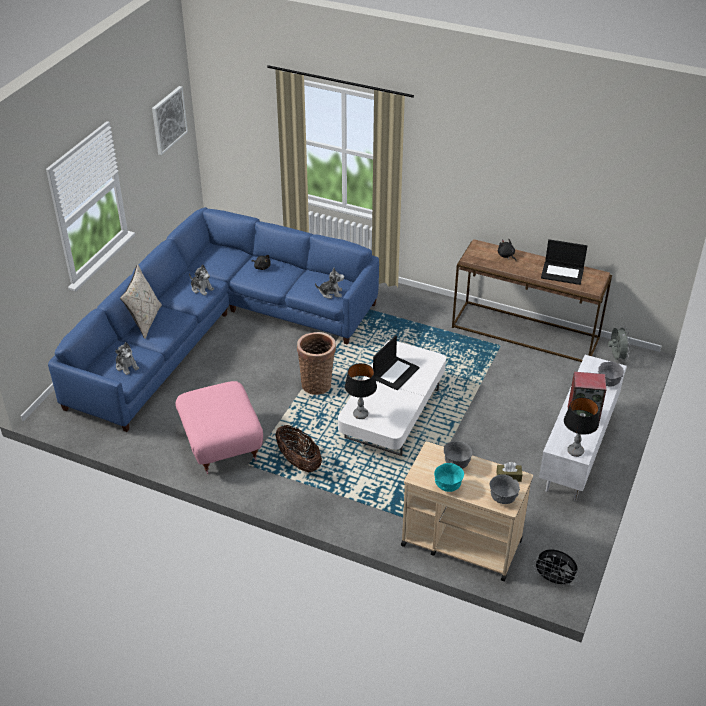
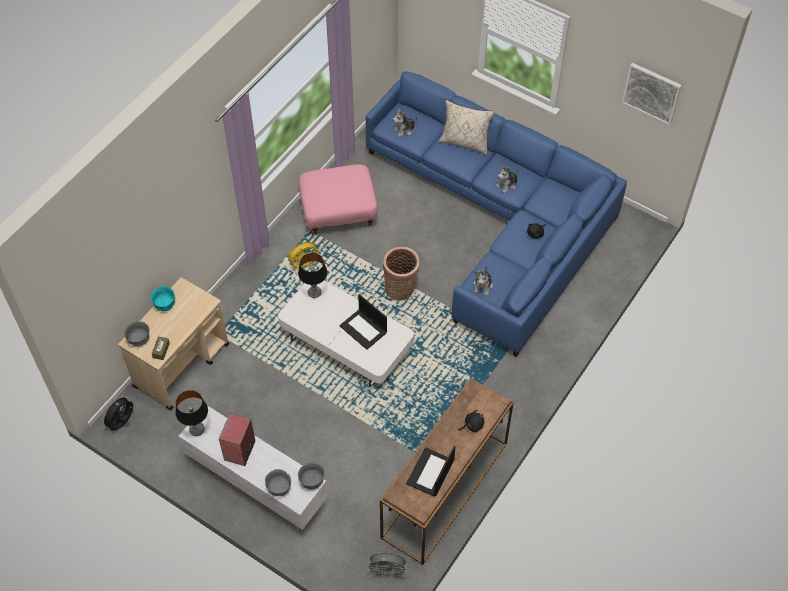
camera: 100 degrees right, 15 degrees up
basket [275,425,322,472] -> yellow fan [288,242,322,270]
grey bowl [444,441,472,469] -> grey bowl moved to [298,463,324,490]

